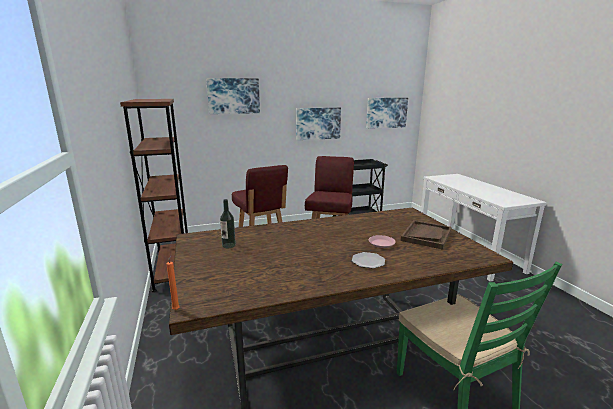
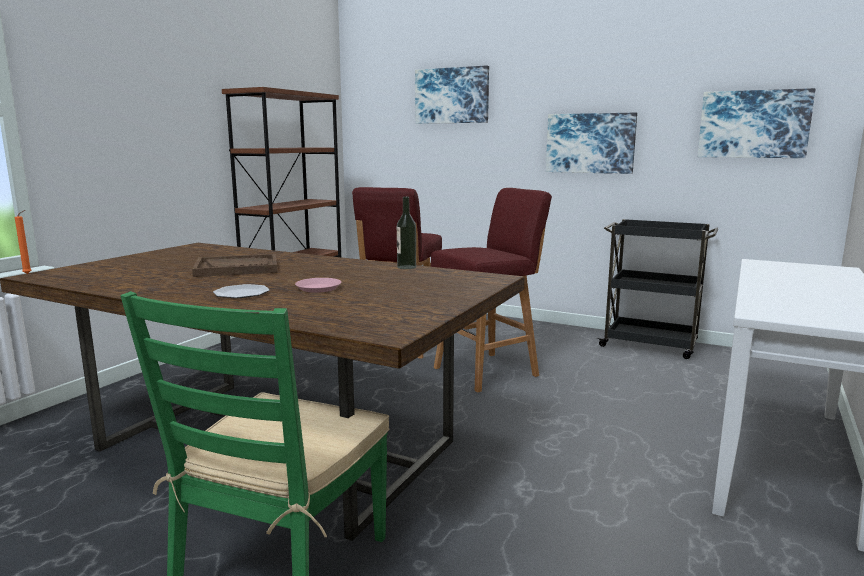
camera: 45 degrees right, 5 degrees down
bottle [220,199,236,248] -> bottle moved to [397,197,416,269]
brown tray [401,220,452,250] -> brown tray moved to [192,254,278,277]

